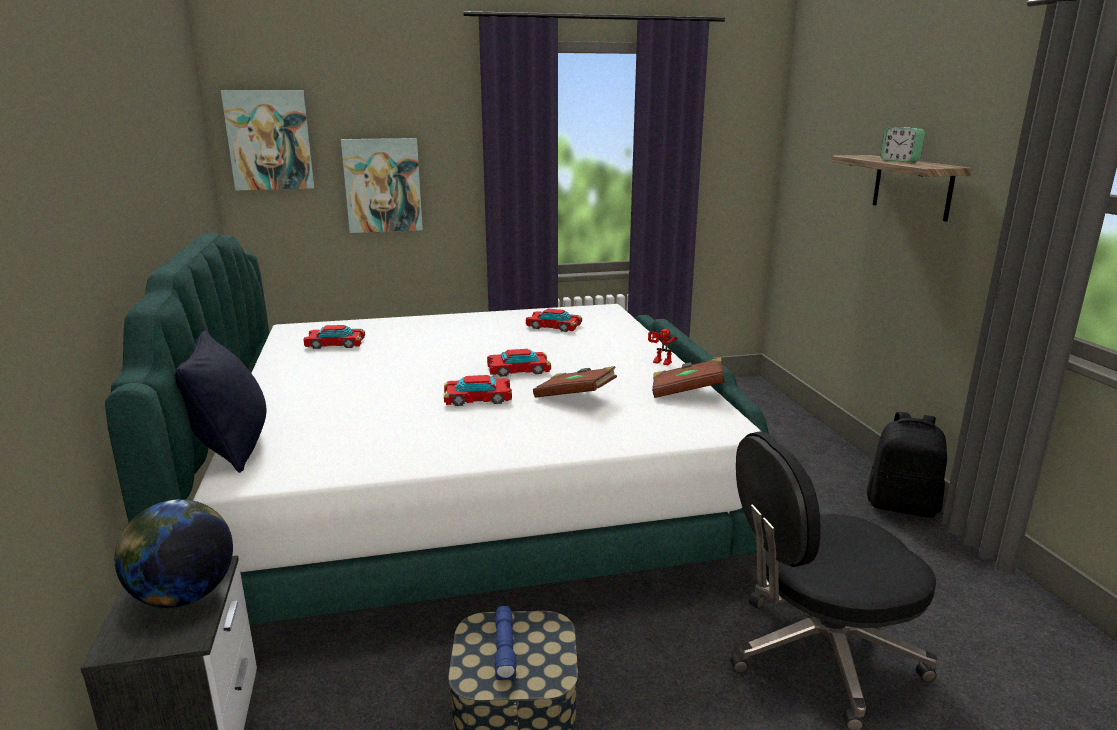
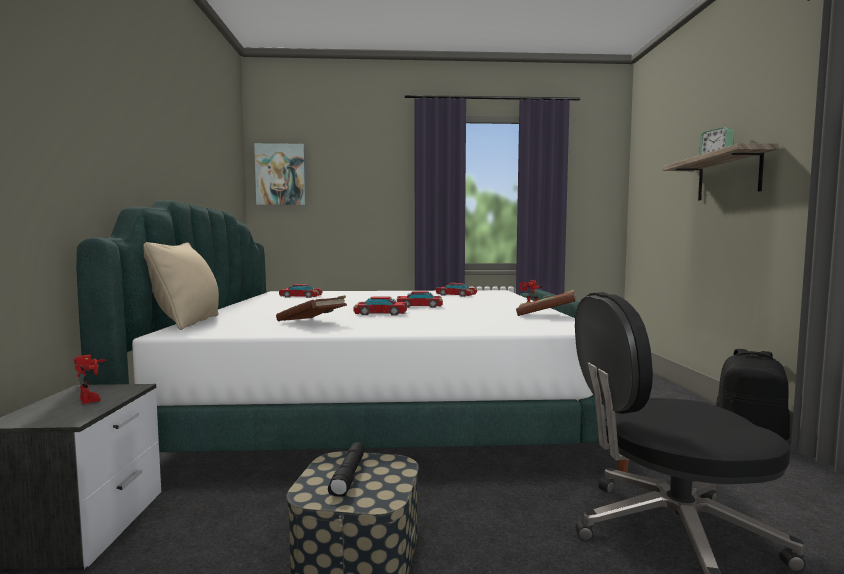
camera: 10 degrees right, 15 degrees down
globe [114,499,233,608] -> toy robot [74,355,106,404]
black pillow [175,331,266,473] -> beige pillow [143,242,219,330]
picture [341,138,423,233] -> none
blue flashlight [495,606,516,680] -> black flashlight [328,442,365,496]
brown book [533,366,617,398] -> brown book moved to [276,296,347,321]

